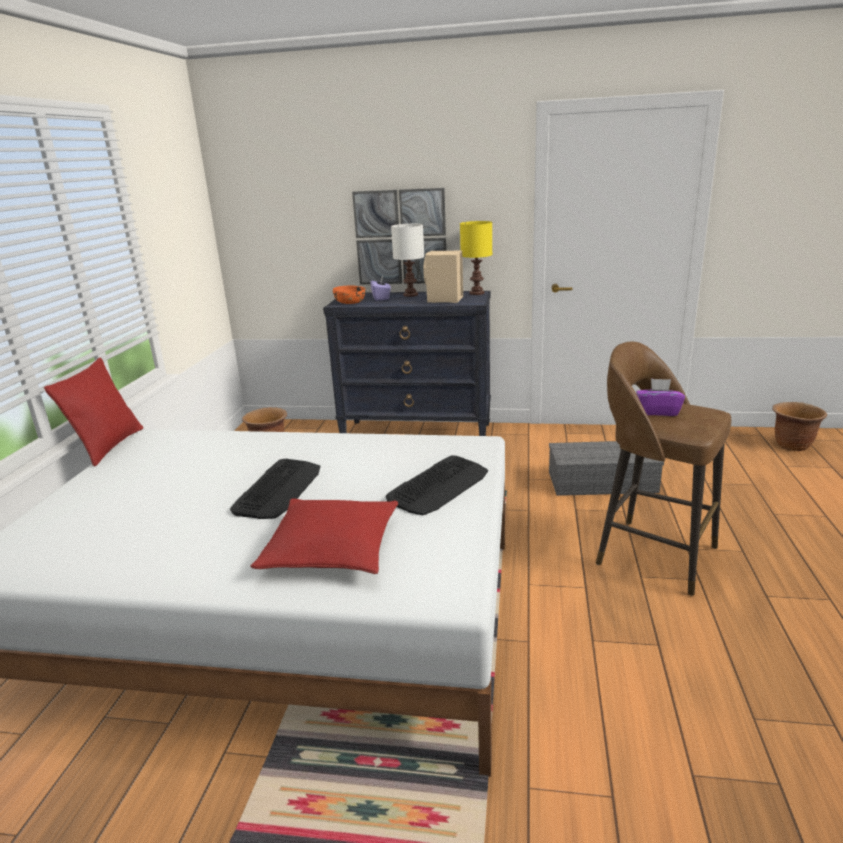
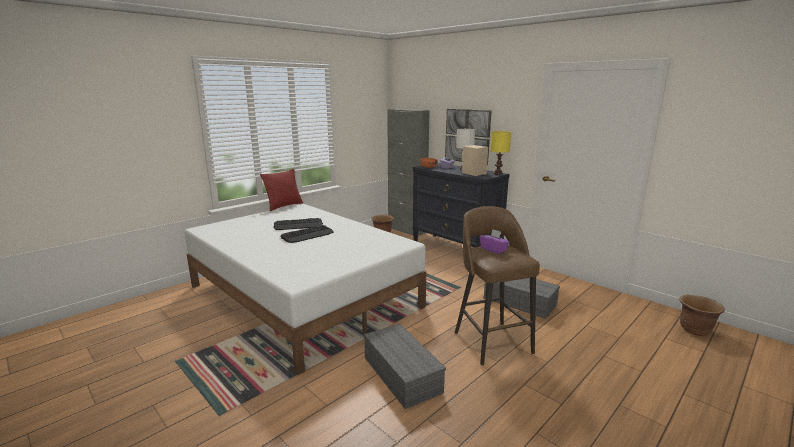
camera: 35 degrees right, 5 degrees down
red pillow [250,499,398,574] -> none
keyboard [386,456,488,515] -> keyboard moved to [273,218,323,230]
none -> grey storage box [364,324,446,409]
none -> grey cabinet [387,109,430,236]

